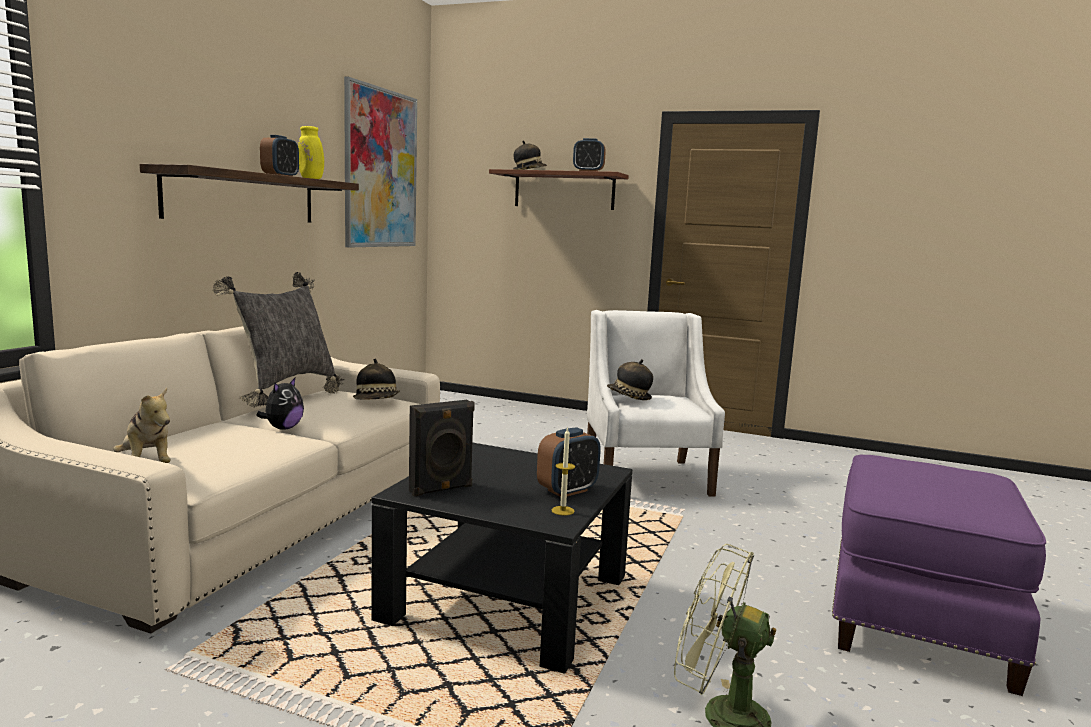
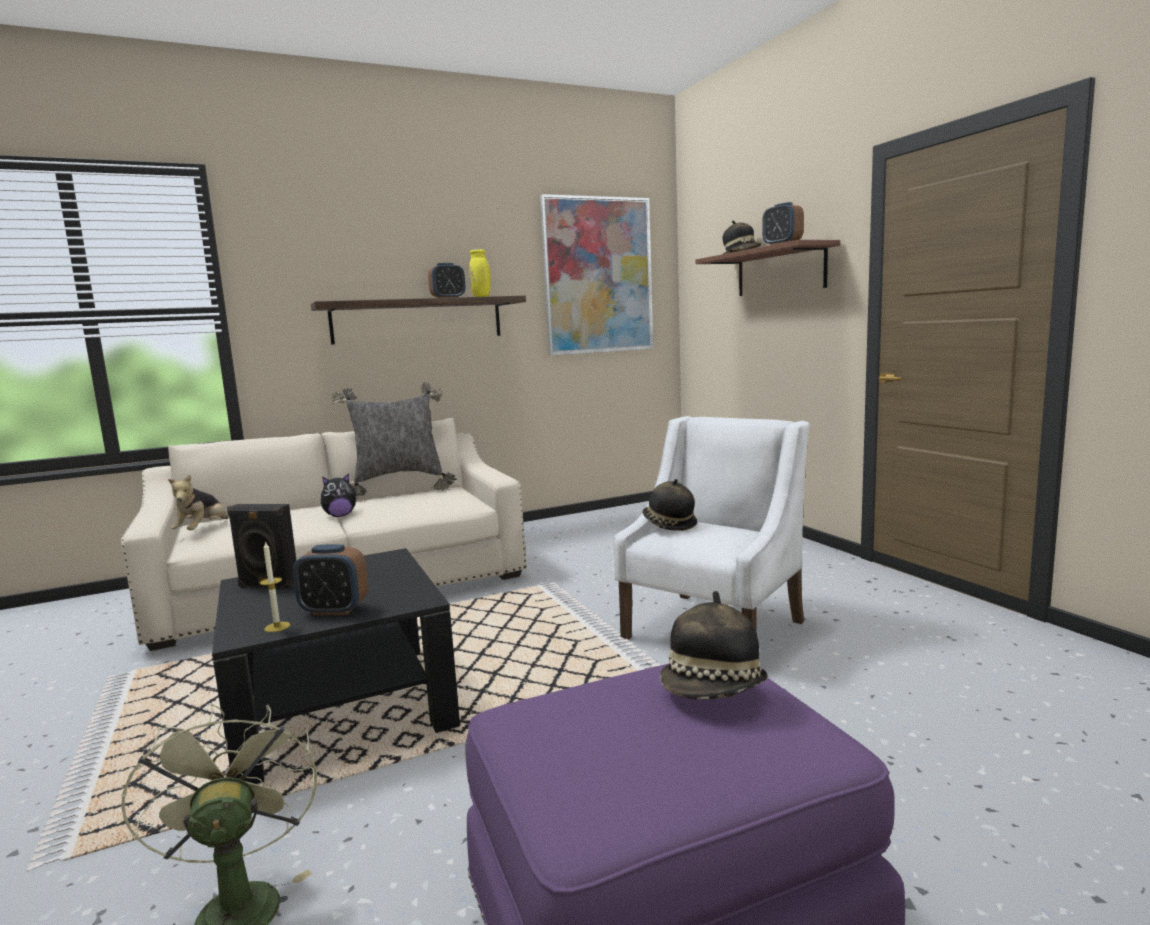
camera: 45 degrees right, 0 degrees up
hat [353,359,400,400] -> hat moved to [660,591,768,700]

